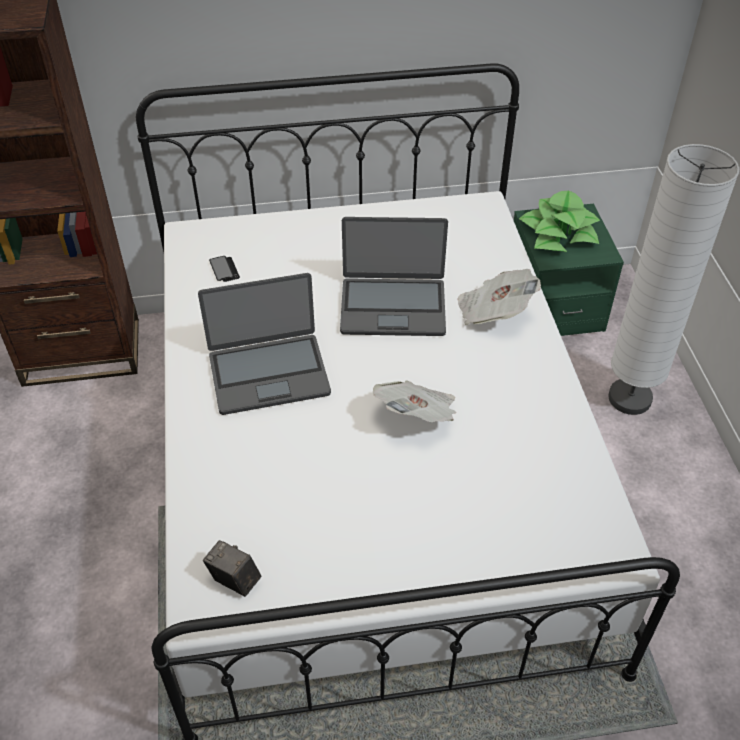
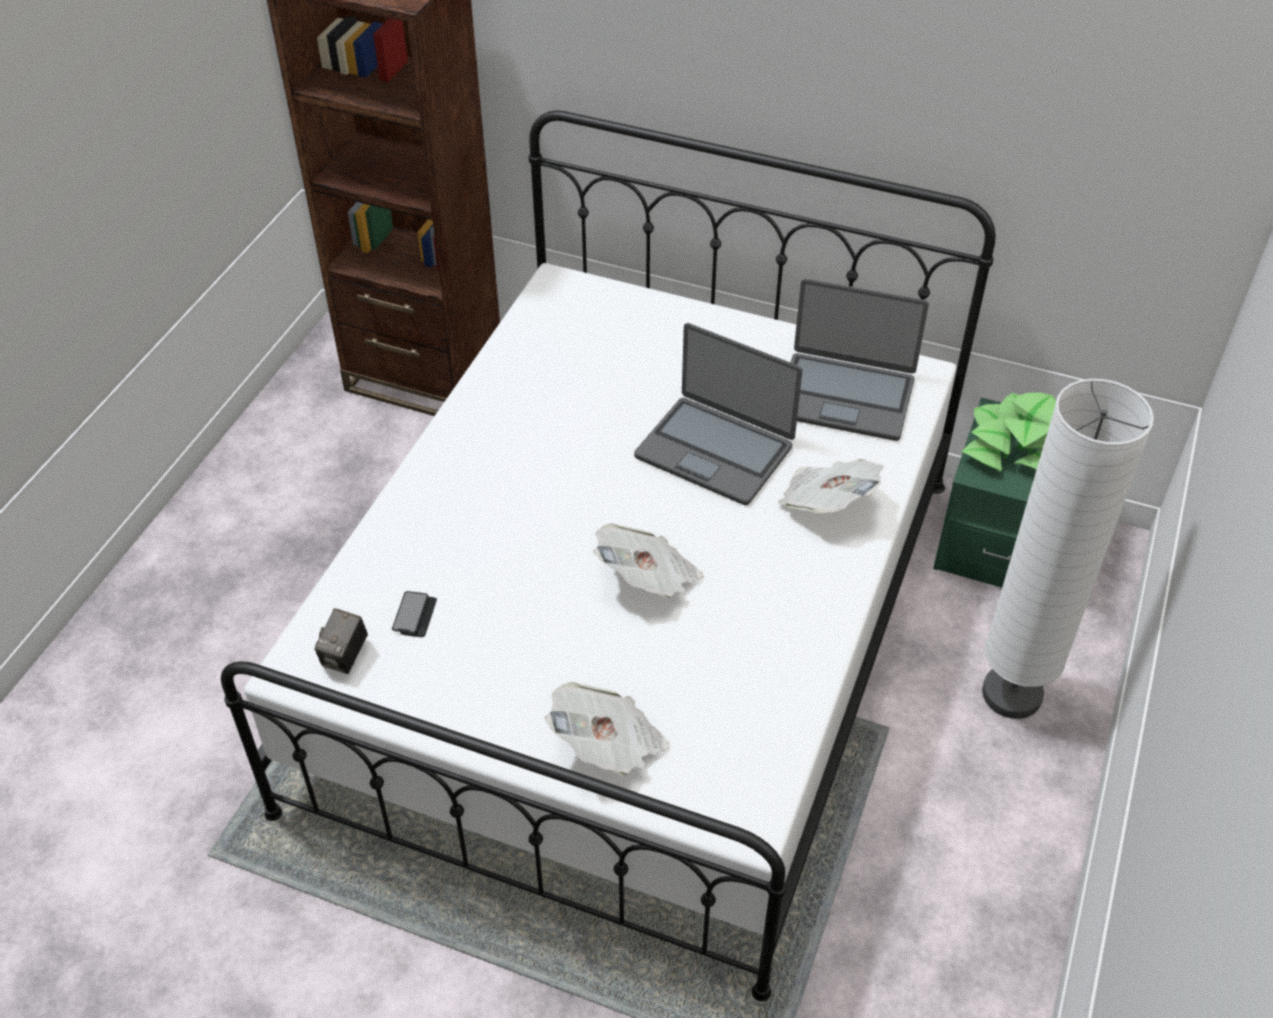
camera: 30 degrees right, 0 degrees up
laptop [198,273,331,415] -> laptop moved to [791,279,929,441]
camera [203,540,262,597] -> camera turned 135 degrees counterclockwise [315,608,368,674]
phone [209,256,240,282] -> phone moved to [392,591,437,637]
none -> newspaper [545,682,670,775]

